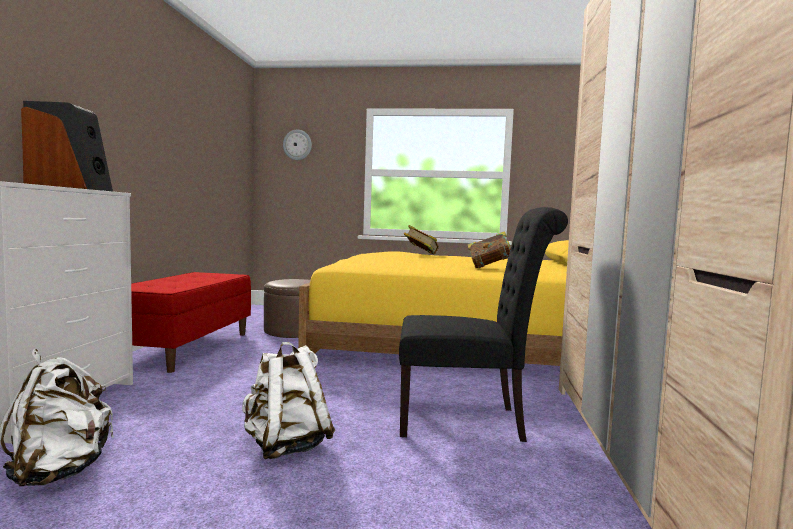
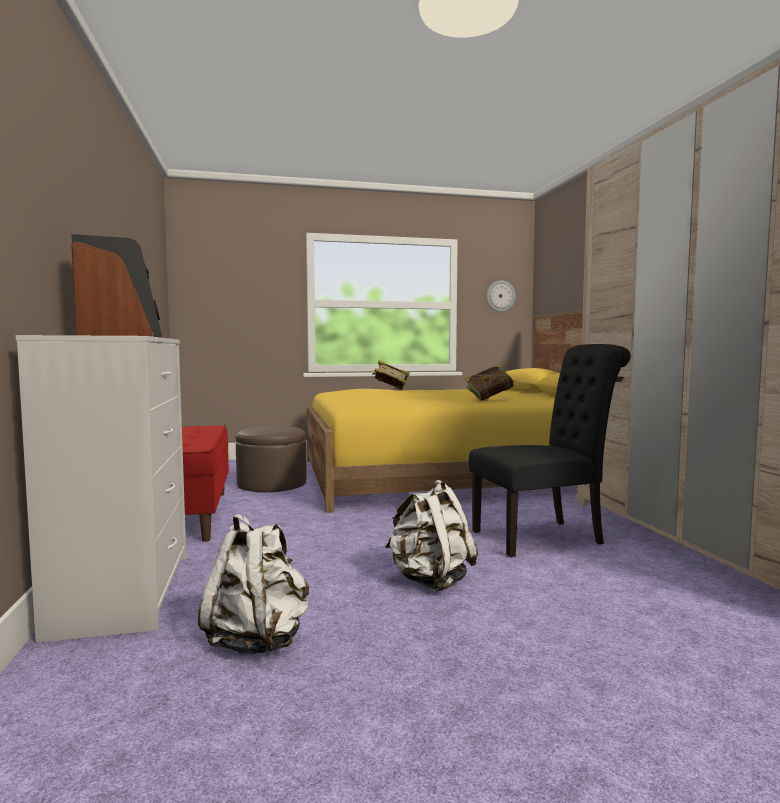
camera: 20 degrees left, 0 degrees up
wall clock [283,130,312,160] -> wall clock moved to [486,280,516,312]

